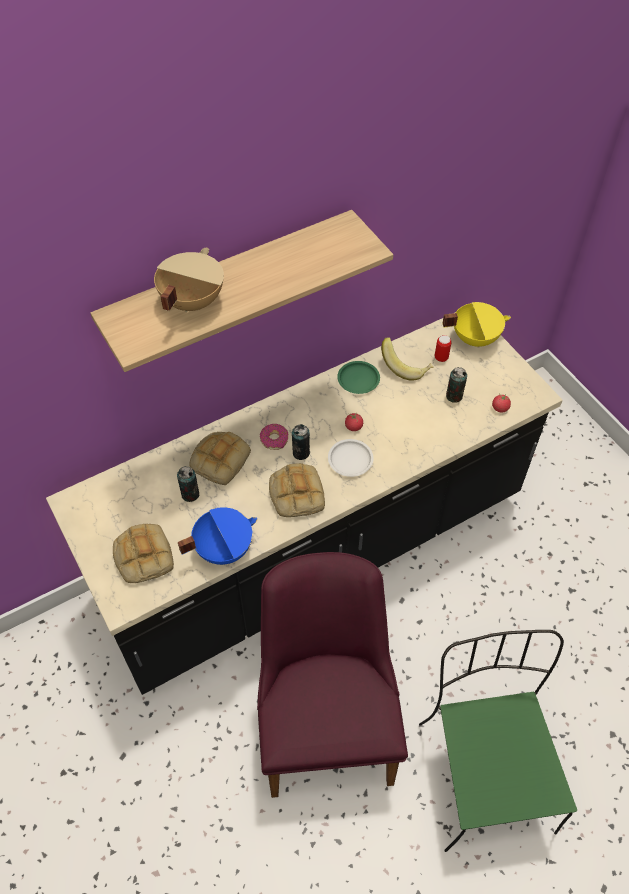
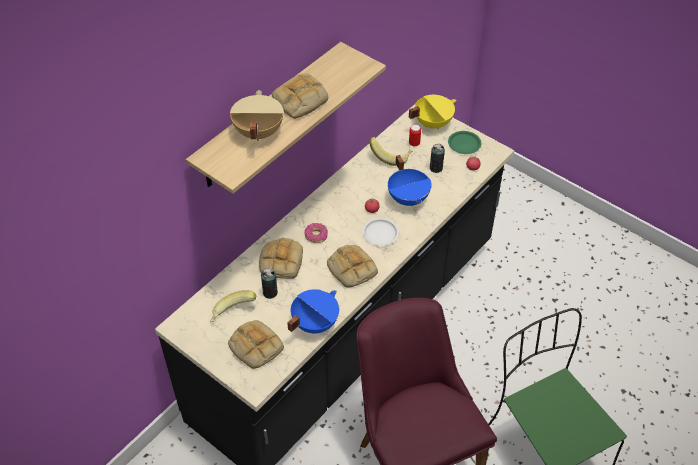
camera: 20 degrees left, 5 degrees down
can [292,424,310,460] -> none
green plate [337,361,380,394] -> green plate moved to [448,131,481,154]
none -> banana [210,290,256,322]
none -> bread [272,73,328,119]
none -> blue cooking pot [388,155,432,206]

